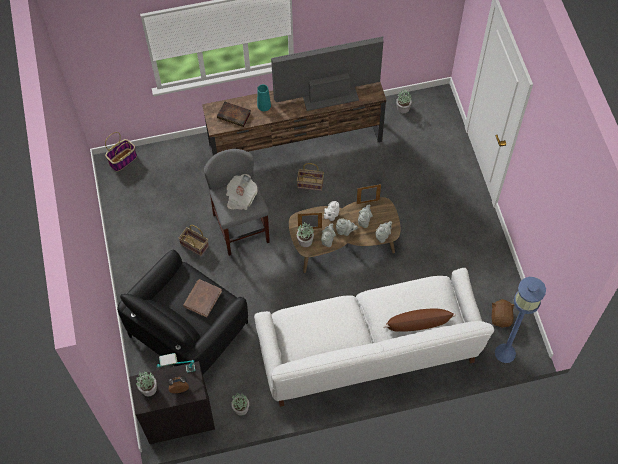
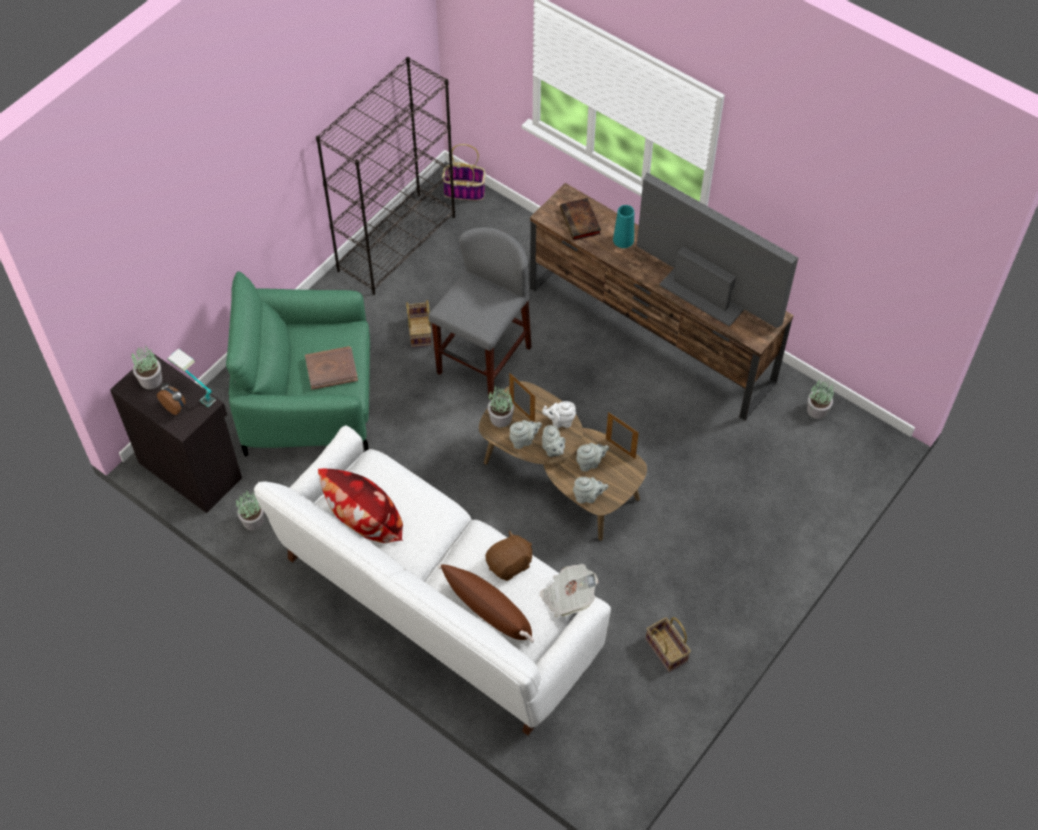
camera: 50 degrees right, 5 degrees down
black armchair [117,250,248,375] -> green armchair [226,272,370,456]
newspaper [226,174,257,210] -> newspaper moved to [540,564,598,618]
basket [297,163,324,191] -> basket moved to [646,617,691,672]
brown plush toy [492,299,515,328] -> brown plush toy moved to [485,530,532,581]
blue floor lamp [495,277,546,363] -> none
none -> black bookcase [316,57,455,295]
none -> pillow [318,469,403,543]

